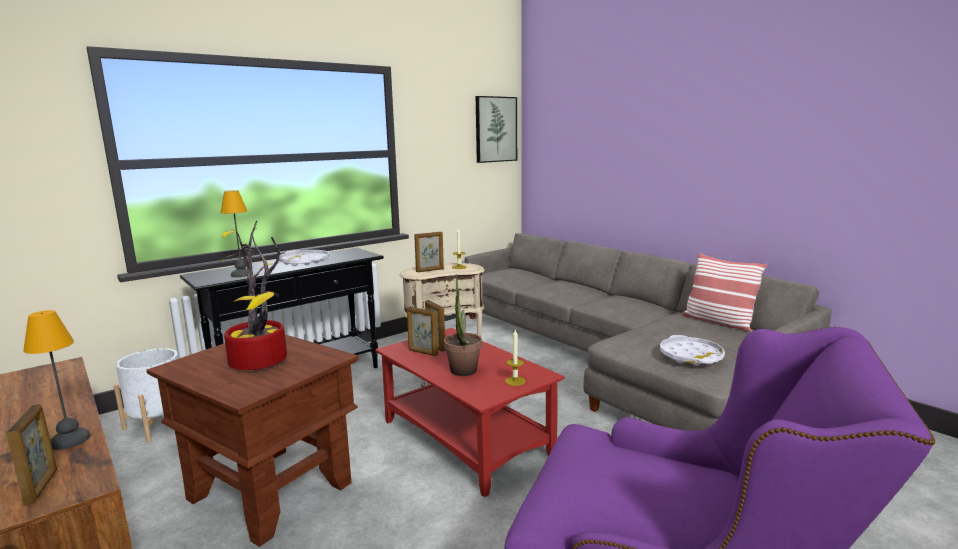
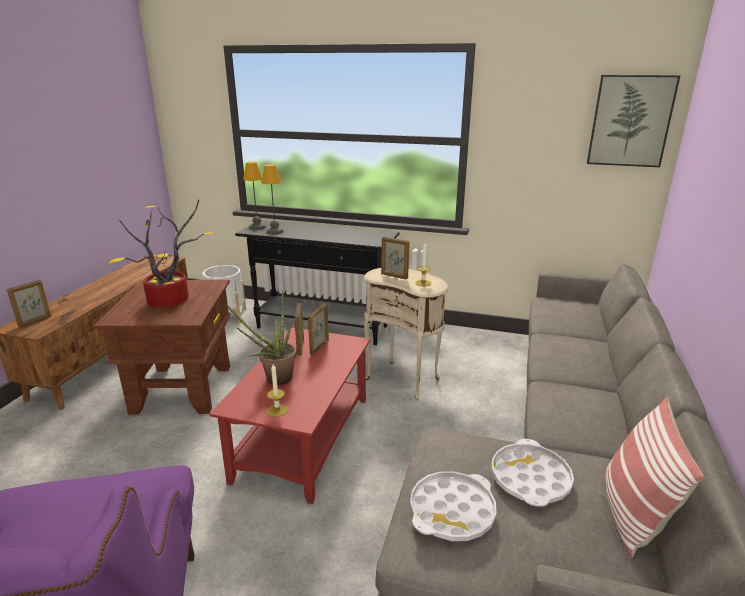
camera: 55 degrees right, 10 degrees up
table lamp [23,310,90,450] -> table lamp moved to [243,162,266,230]
white tray [279,250,330,266] -> white tray moved to [491,439,574,507]

